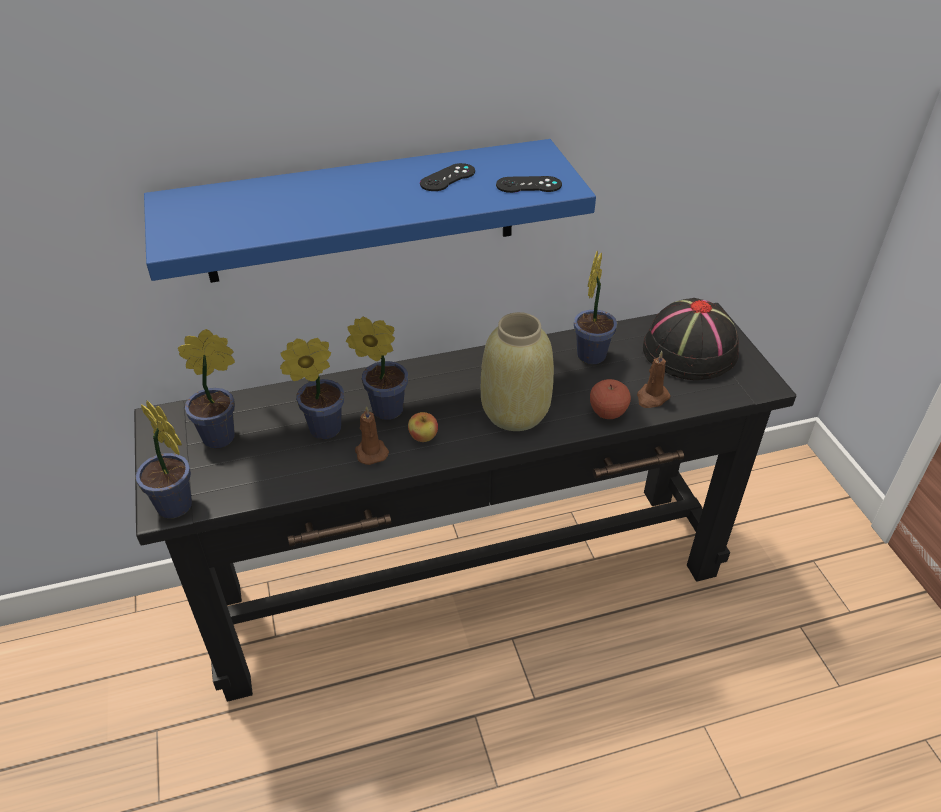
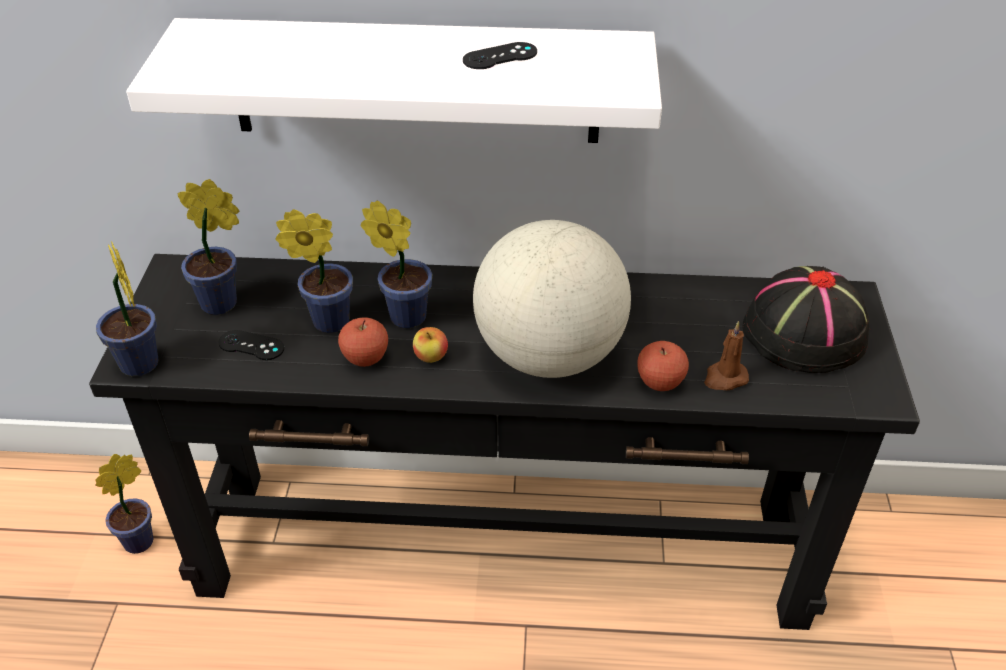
camera: 20 degrees right, 0 degrees up
blue shelf [144,139,596,283] -> white shelf [126,18,662,143]
brown candle [355,406,389,465] -> apple [338,317,388,367]
beige vase [481,312,554,431] -> globe [473,220,631,378]
black game controller [496,176,562,193] -> black game controller moved to [218,330,284,360]
potted plant [574,251,617,364] -> potted plant moved to [95,454,154,554]

